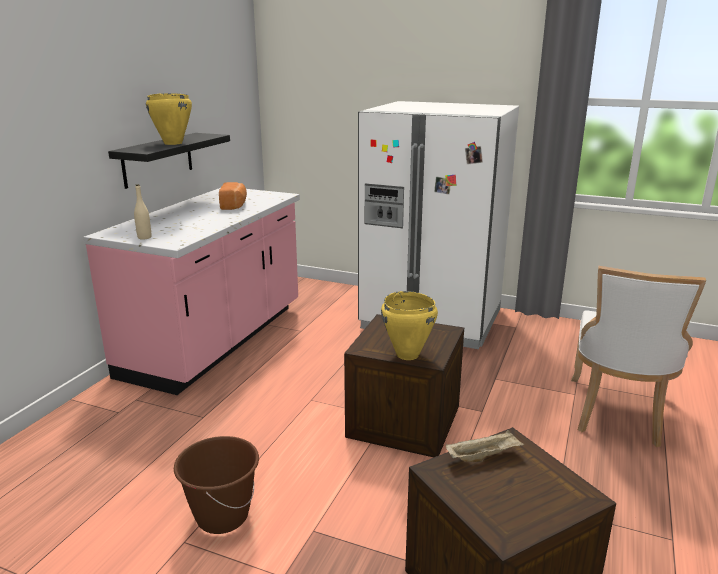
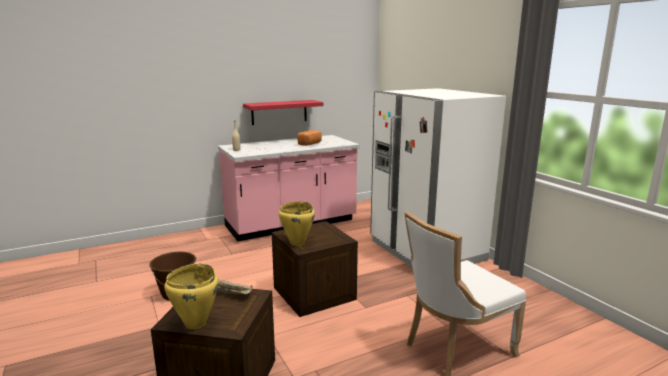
camera: 40 degrees right, 5 degrees down
black shelf [108,133,230,189] -> red shelf [243,100,324,125]
yellow cooking pot [146,93,192,145] -> yellow cooking pot moved to [164,263,219,329]

